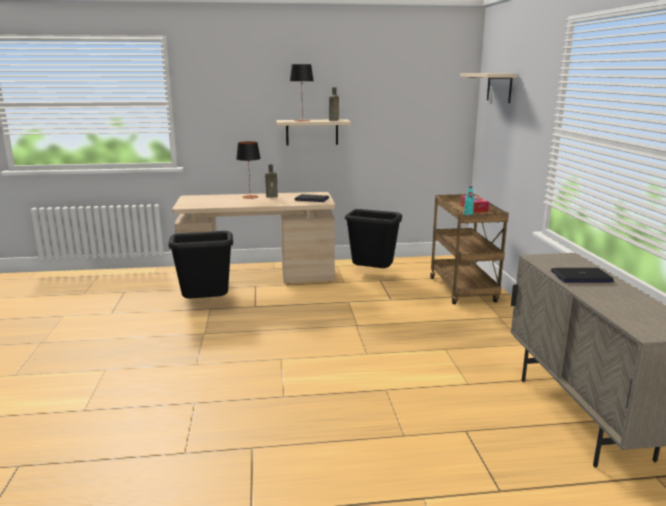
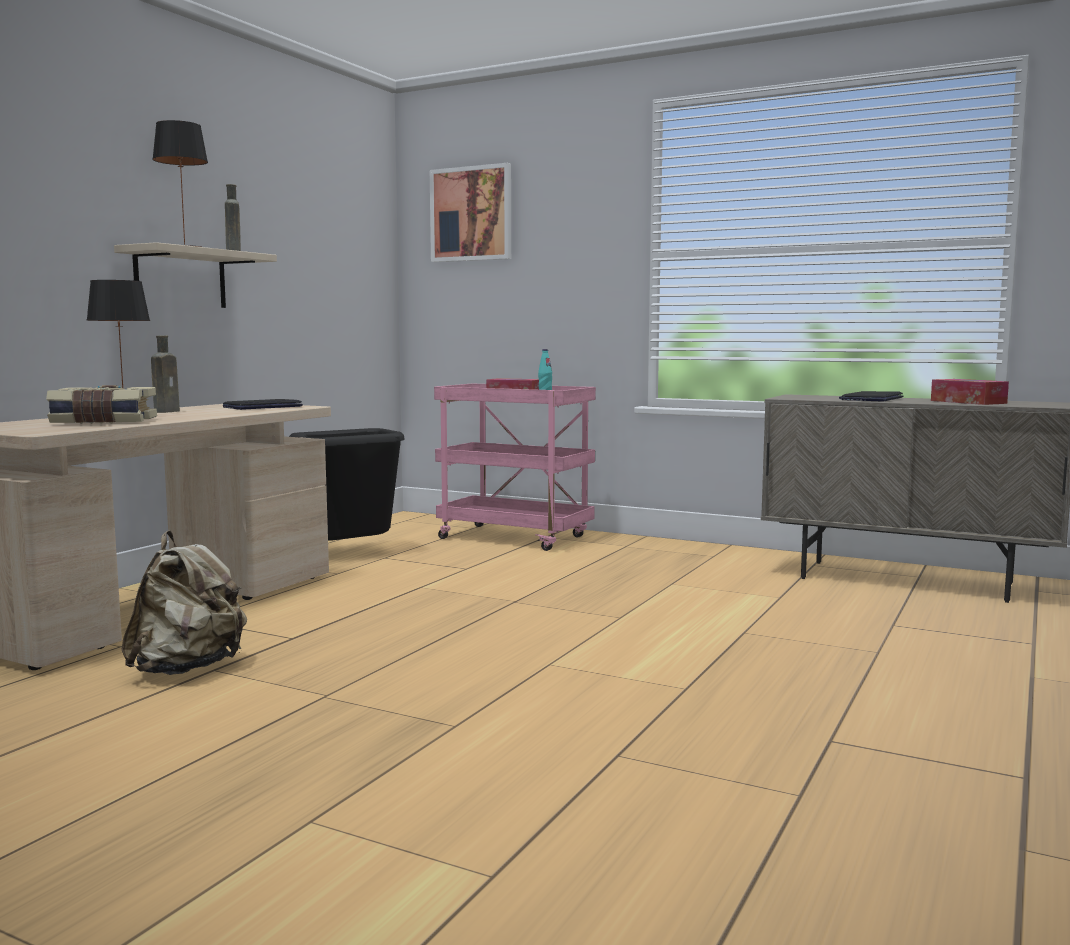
camera: 55 degrees left, 10 degrees down
black trash can [168,231,233,298] -> beige backpack [121,531,247,675]
brown cart [430,194,509,304] -> pink cart [434,384,596,551]
beige shelf [460,73,517,103] -> picture [430,163,511,262]
none -> book [46,385,157,424]
none -> tissue box [931,379,1009,405]

